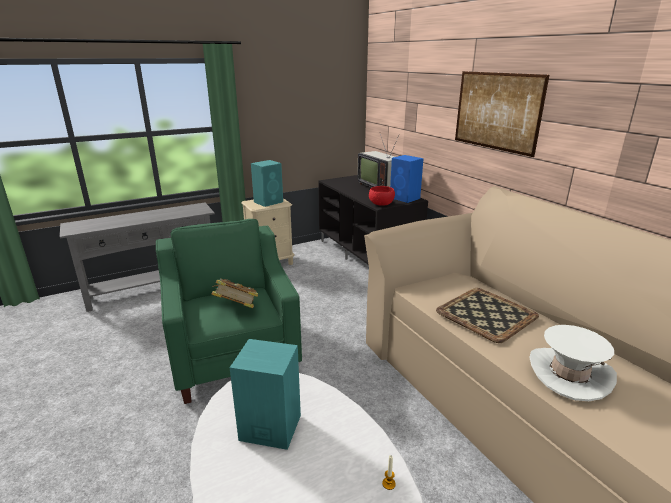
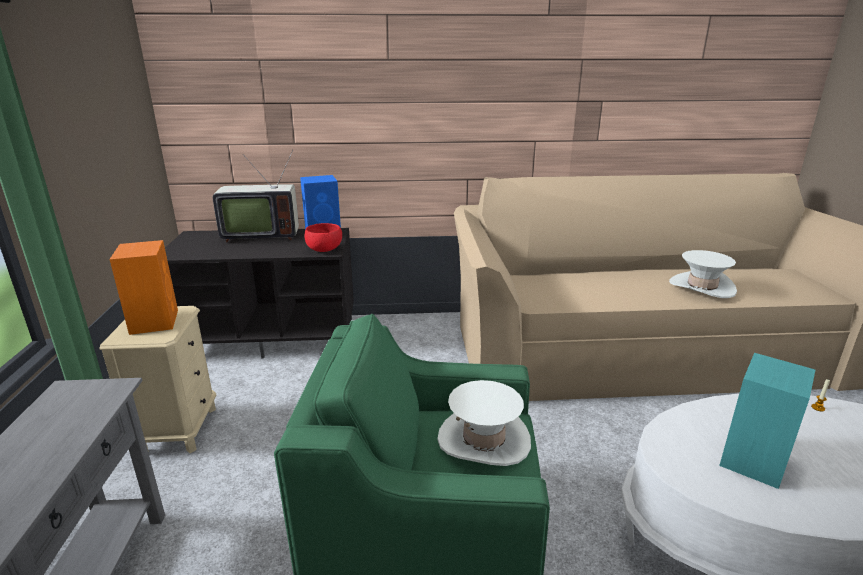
camera: 65 degrees left, 0 degrees up
book [212,279,258,308] -> white hat [437,380,531,466]
turquoise speaker [251,160,283,207] -> orange speaker [110,240,178,335]
tray [436,288,539,343] -> none
picture [455,71,549,157] -> none

